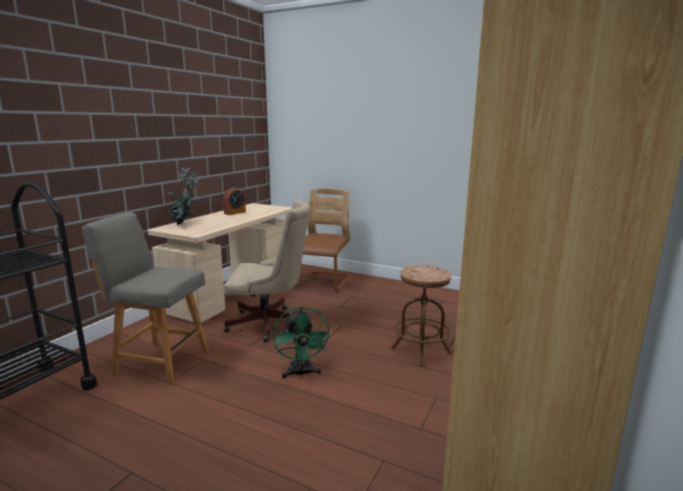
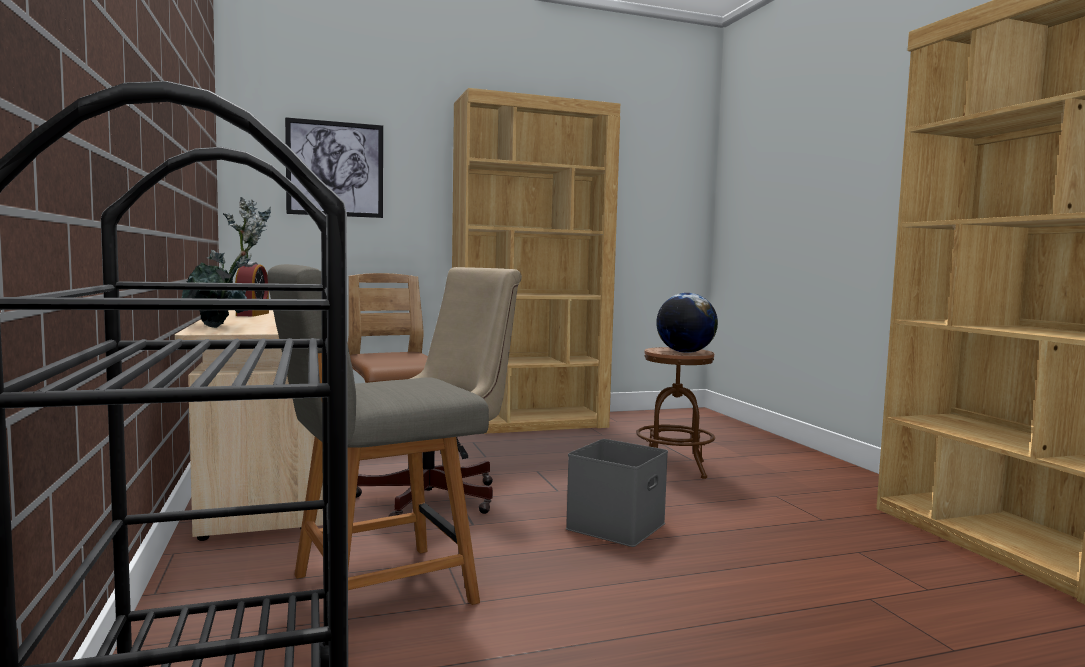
camera: 45 degrees left, 10 degrees down
green fan [272,307,331,378] -> grey storage box [566,439,668,547]
none -> picture [285,117,383,218]
none -> brown bookcase [452,88,620,434]
none -> globe [656,293,718,353]

